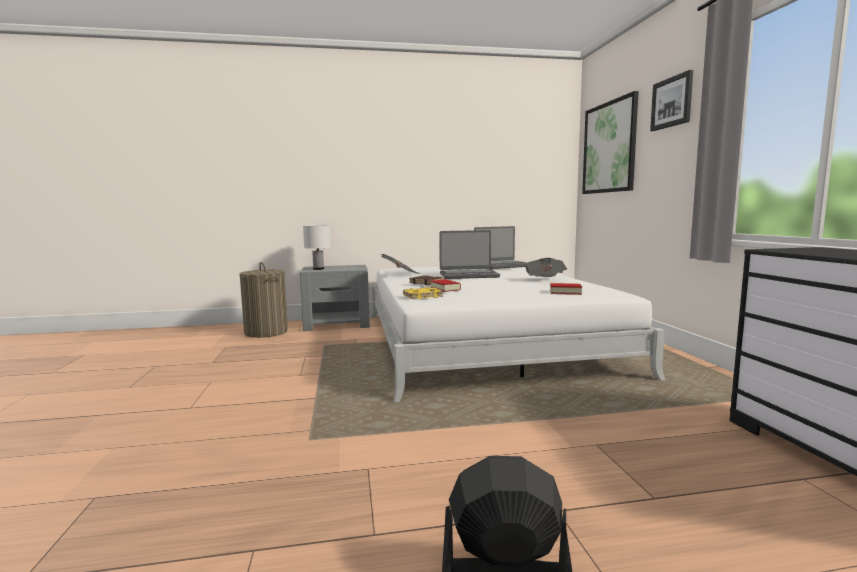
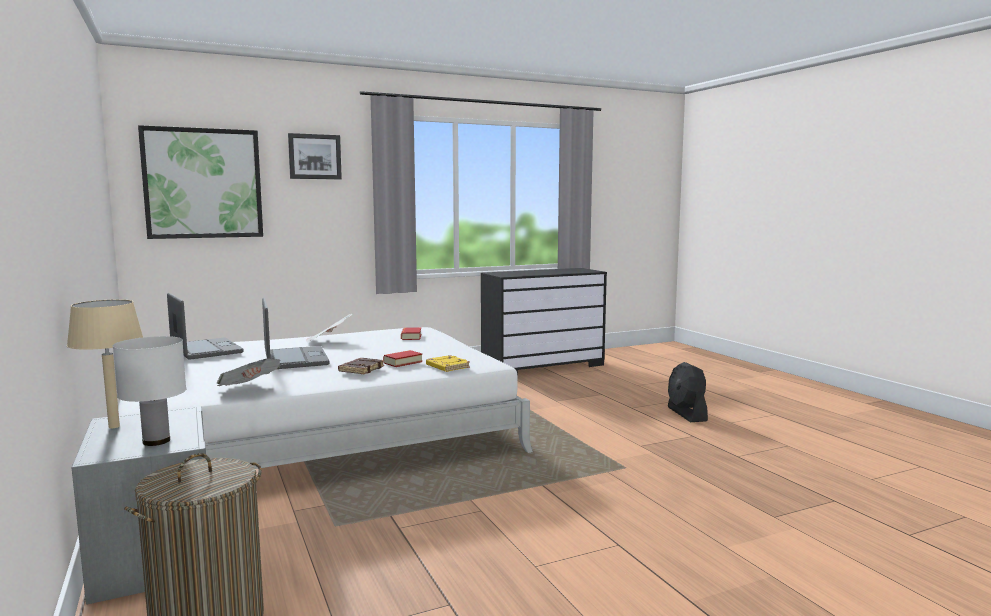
camera: 105 degrees left, 0 degrees up
none -> beige table lamp [67,299,143,428]

